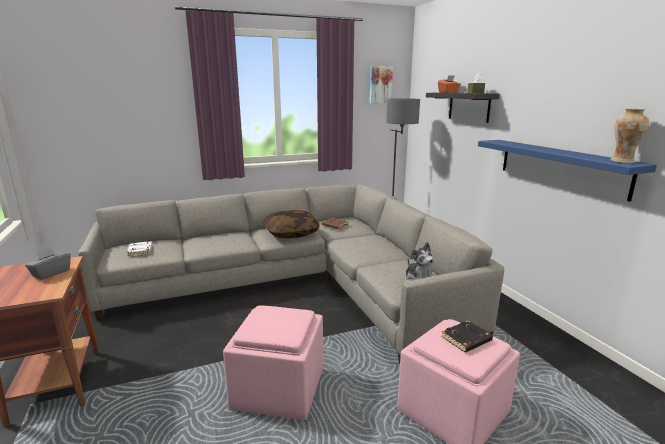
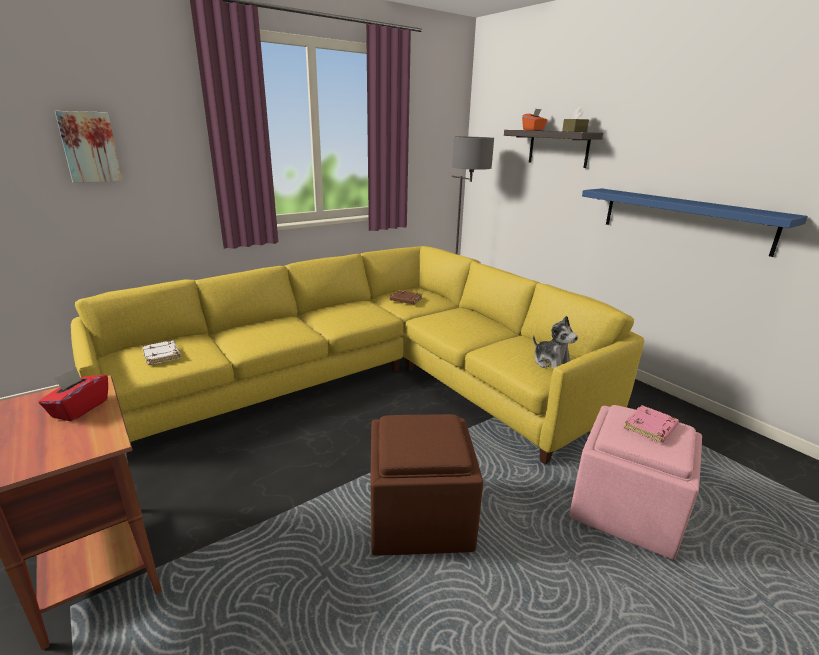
camera: 15 degrees left, 5 degrees up
grey tissue box [25,246,71,280] -> red tissue box [38,367,108,422]
grey sofa [78,184,504,364] -> yellow sofa [71,246,644,465]
pink ottoman [223,305,323,420] -> brown ottoman [371,414,483,556]
pillow [264,210,320,238] -> none
picture [369,66,393,104] -> picture moved to [55,111,122,183]
black book [441,321,493,352] -> pink book [624,405,679,444]
vase [610,108,649,163] -> none

